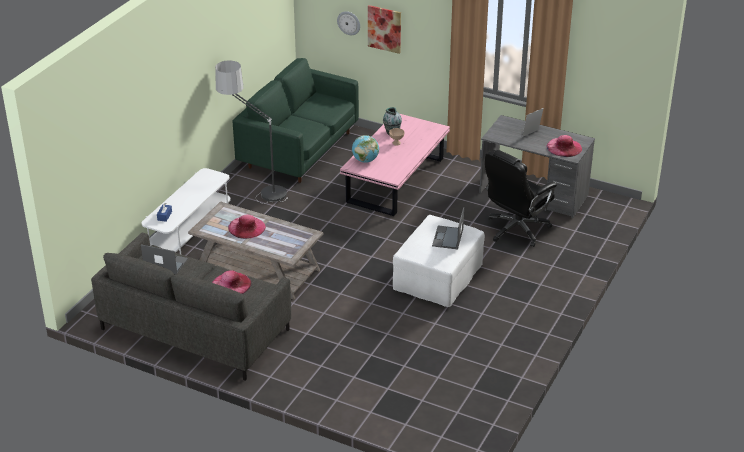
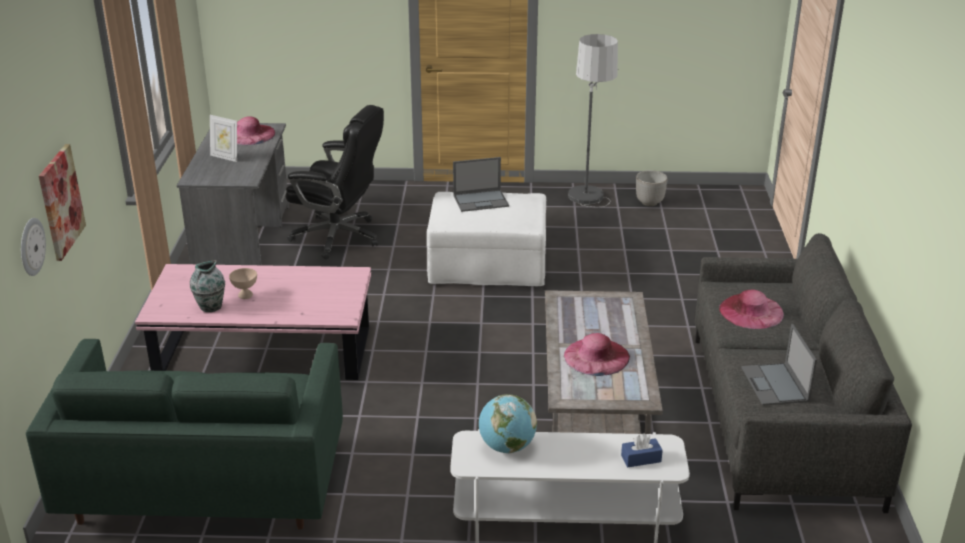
camera: 115 degrees left, 5 degrees down
floor lamp [215,60,288,203] -> floor lamp moved to [568,34,619,207]
globe [352,135,379,163] -> globe moved to [479,394,537,454]
none -> planter [636,170,668,206]

